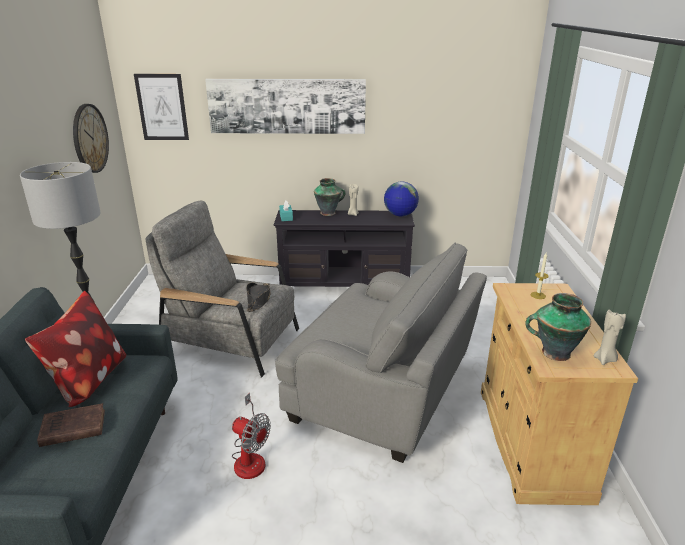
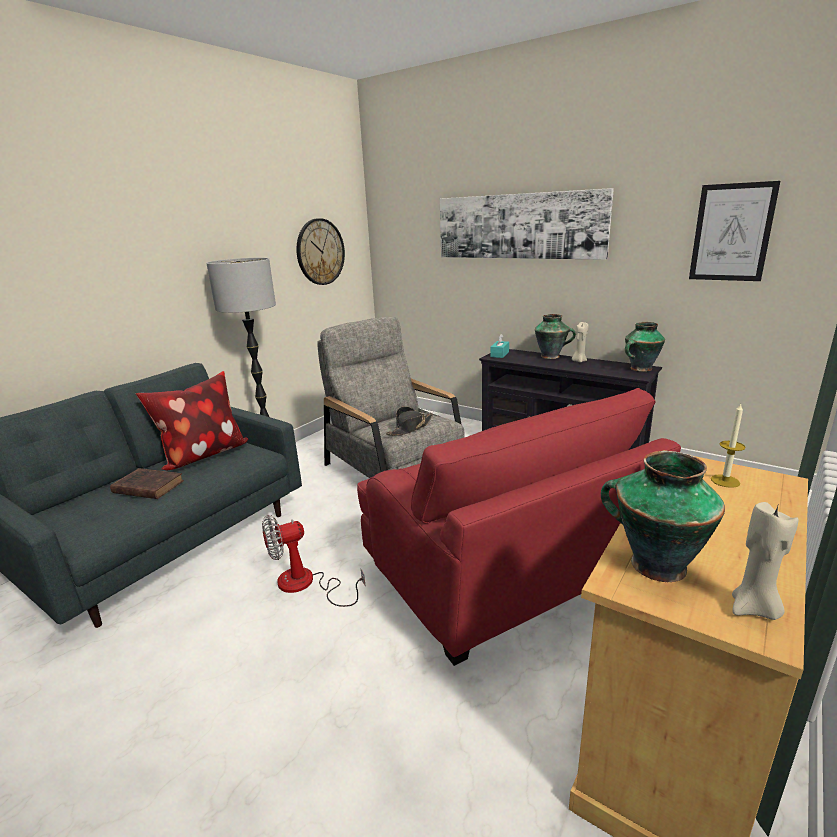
camera: 35 degrees right, 5 degrees down
picture [134,74,189,140] -> picture moved to [689,181,780,281]
fan [232,393,271,479] -> fan turned 90 degrees clockwise [262,515,365,607]
grey armchair [275,243,487,463] -> red armchair [357,388,681,666]
globe [384,182,419,216] -> vase [625,322,665,372]

